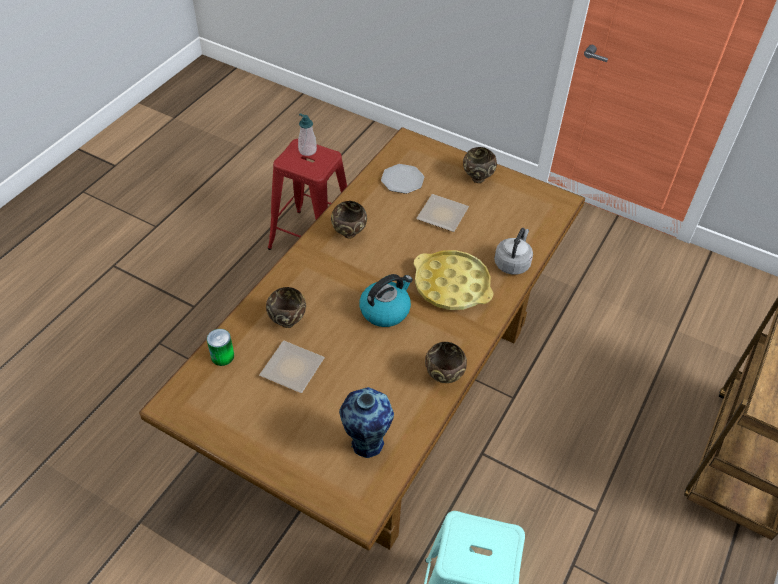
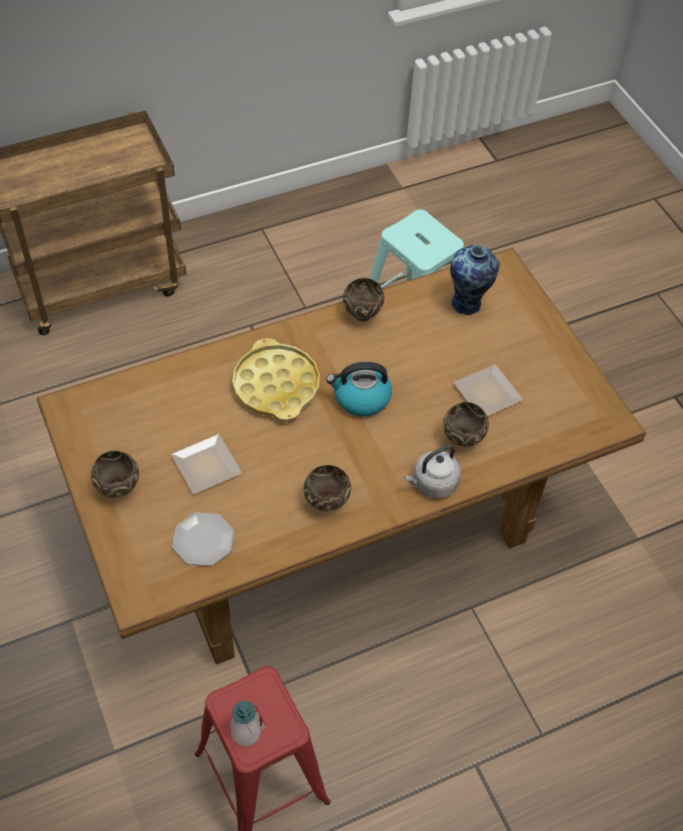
camera: 145 degrees left, 5 degrees up
can [207,329,234,366] -> none
grey kettle [494,228,533,275] -> grey kettle moved to [404,445,461,498]

